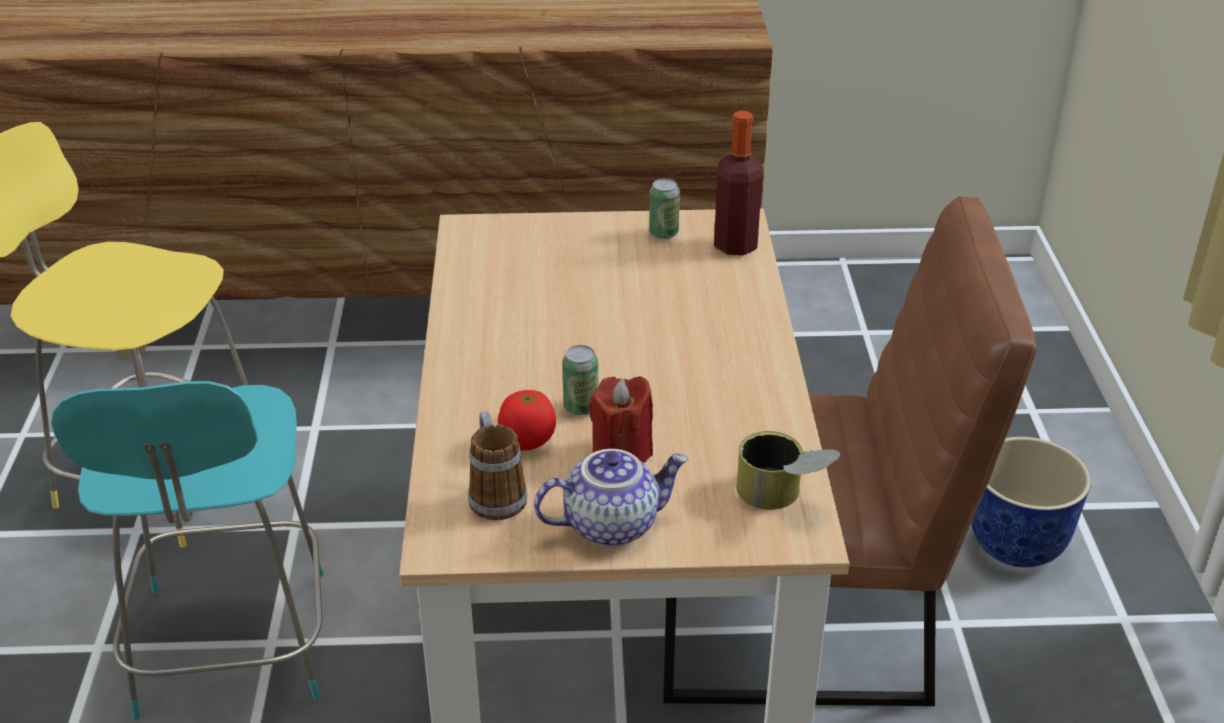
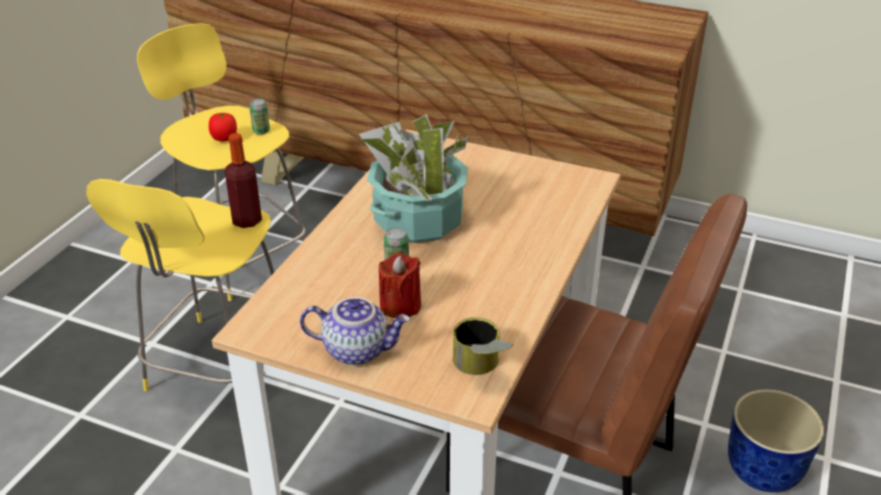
camera: 25 degrees right, 0 degrees up
turquoise stool [51,381,323,720] -> yellow stool [86,179,274,391]
mug [468,411,528,520] -> none
tomato [498,390,556,451] -> tomato moved to [209,113,237,142]
can [649,178,680,239] -> can moved to [249,99,270,135]
bottle [714,111,762,255] -> bottle moved to [225,133,262,228]
none -> potted plant [359,114,469,243]

